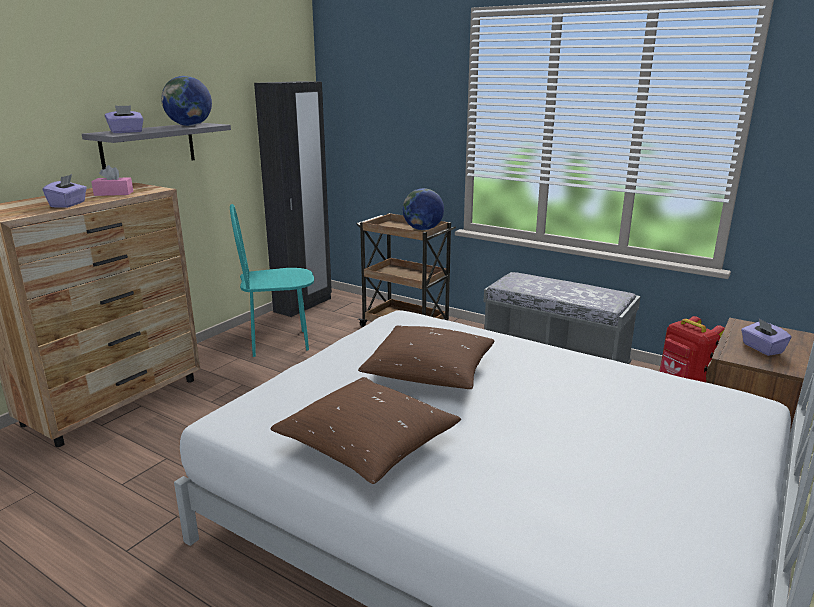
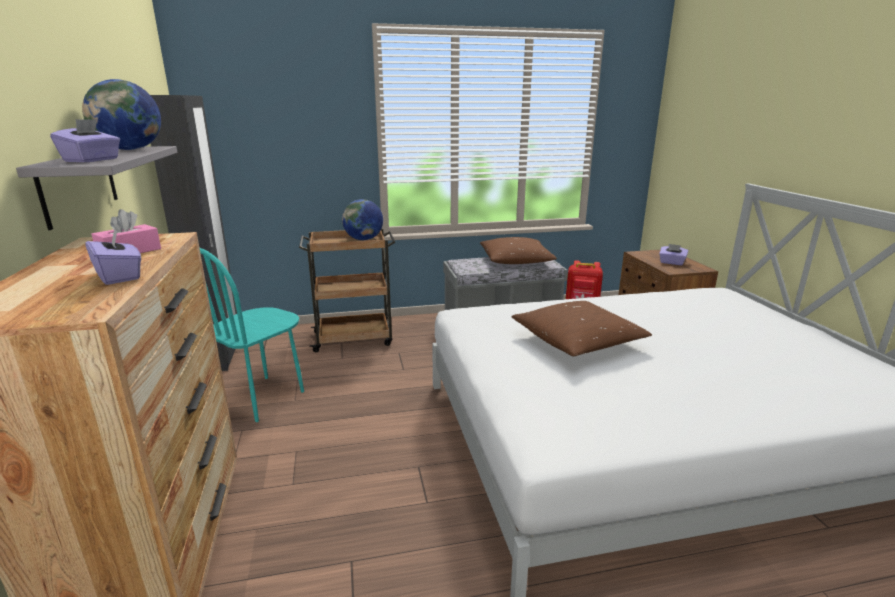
camera: 45 degrees left, 0 degrees up
brown pillow [270,377,461,484] -> brown pillow moved to [480,237,557,264]

